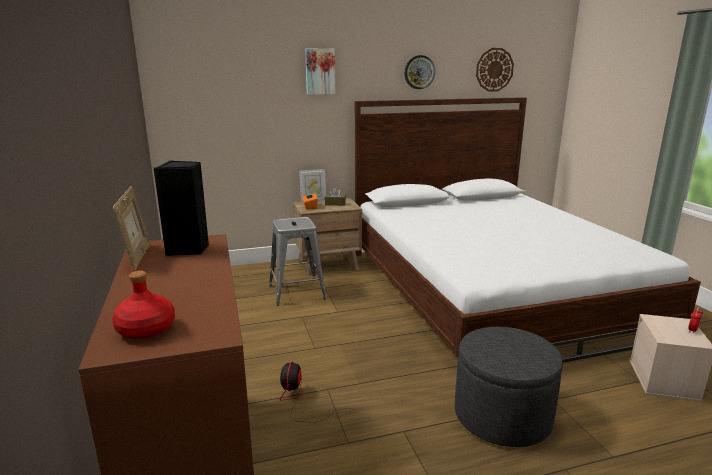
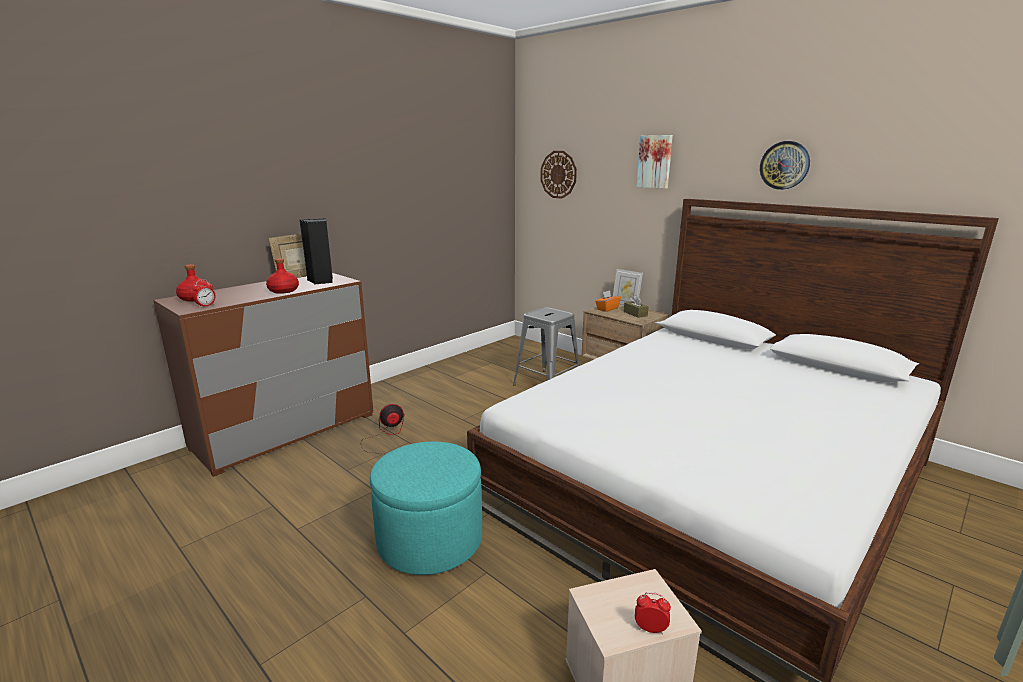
camera: 60 degrees right, 0 degrees up
grey ottoman [455,327,563,447] -> turquoise ottoman [370,441,482,575]
wall clock [476,48,514,92] -> wall clock moved to [540,151,577,199]
none -> alarm clock [192,279,216,308]
none -> red bottle [266,258,299,294]

